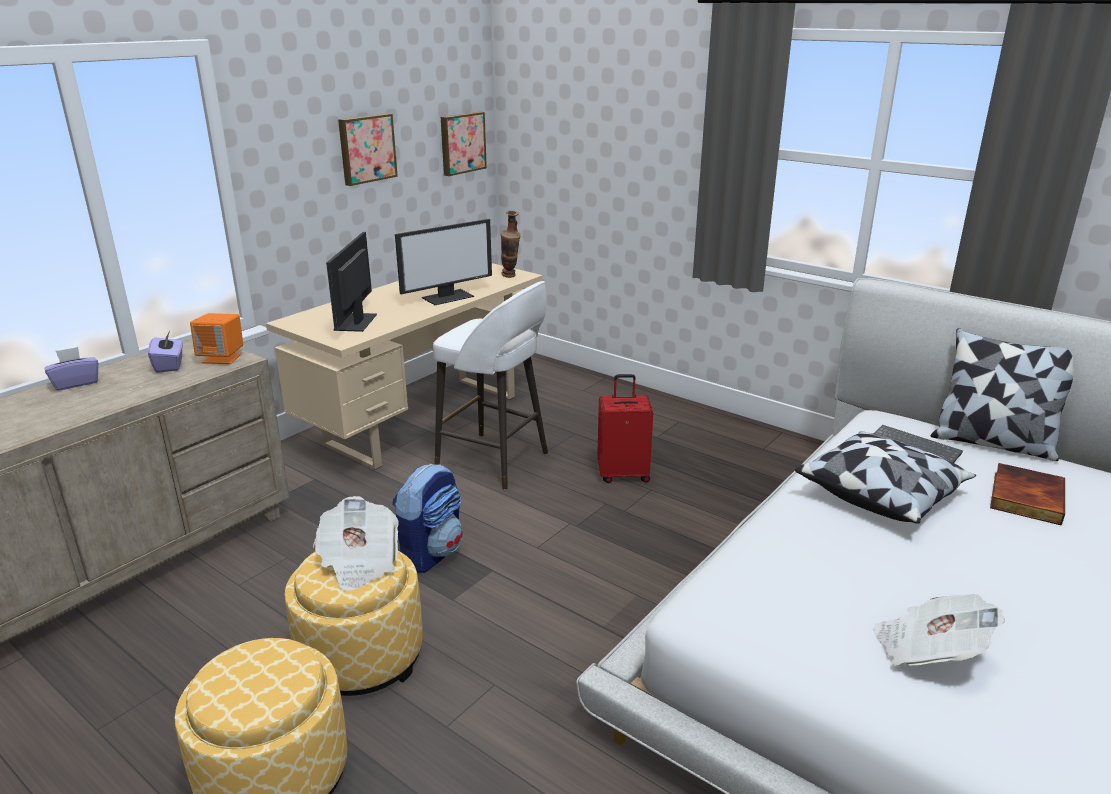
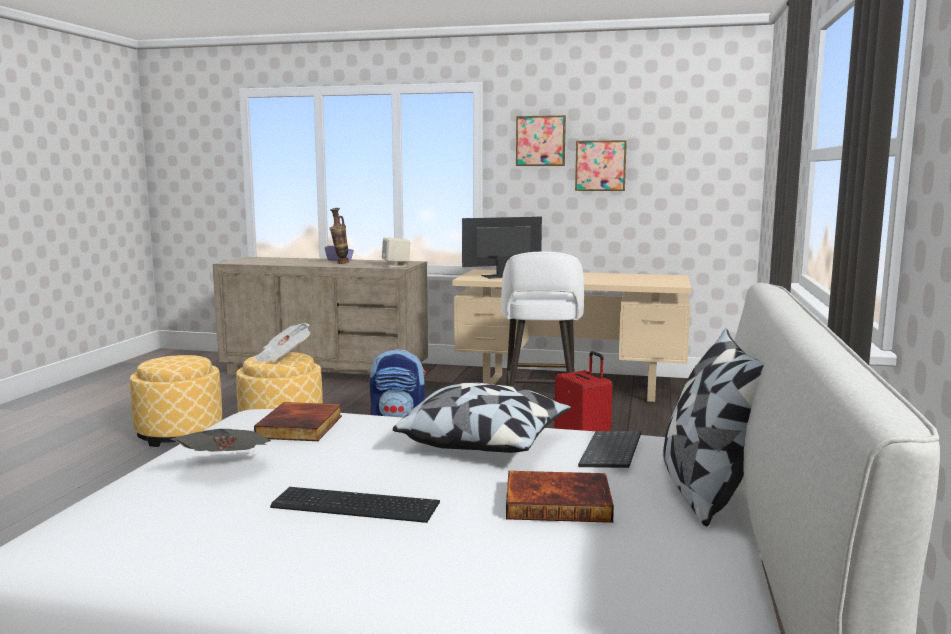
camera: 65 degrees right, 15 degrees down
purple tissue box [148,331,183,373] -> none
orange speaker [190,313,243,364] -> beige speaker [382,237,410,268]
monitor [395,219,492,305] -> none
picture [441,112,487,176] -> picture moved to [516,115,566,166]
vase [501,211,521,278] -> vase moved to [329,208,349,264]
none -> book [254,402,342,441]
none -> keyboard [270,487,440,523]

